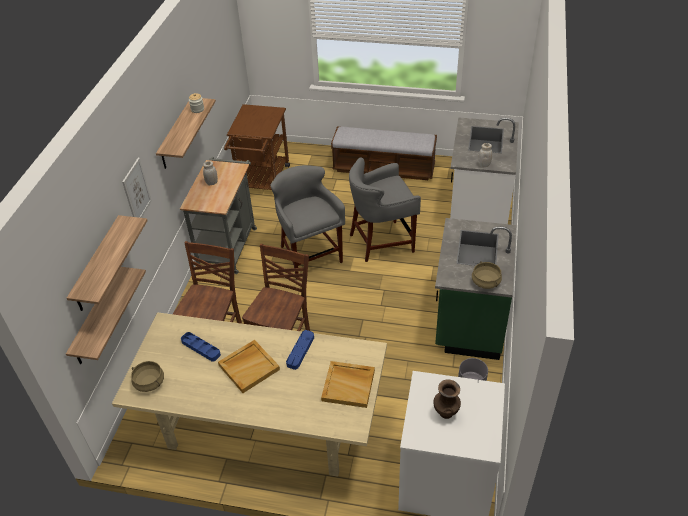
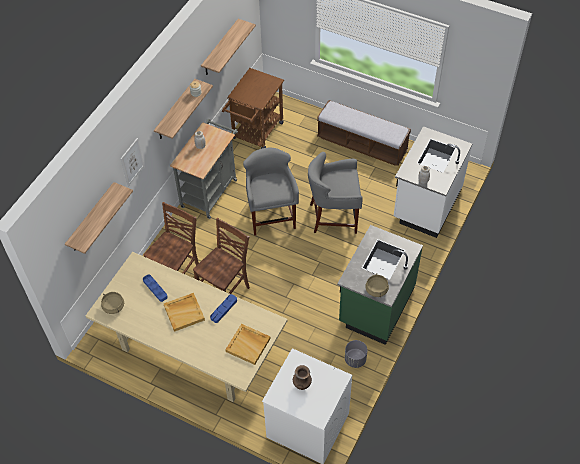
camera: 15 degrees right, 10 degrees up
shelf [66,267,146,364] -> shelf moved to [201,19,256,75]

